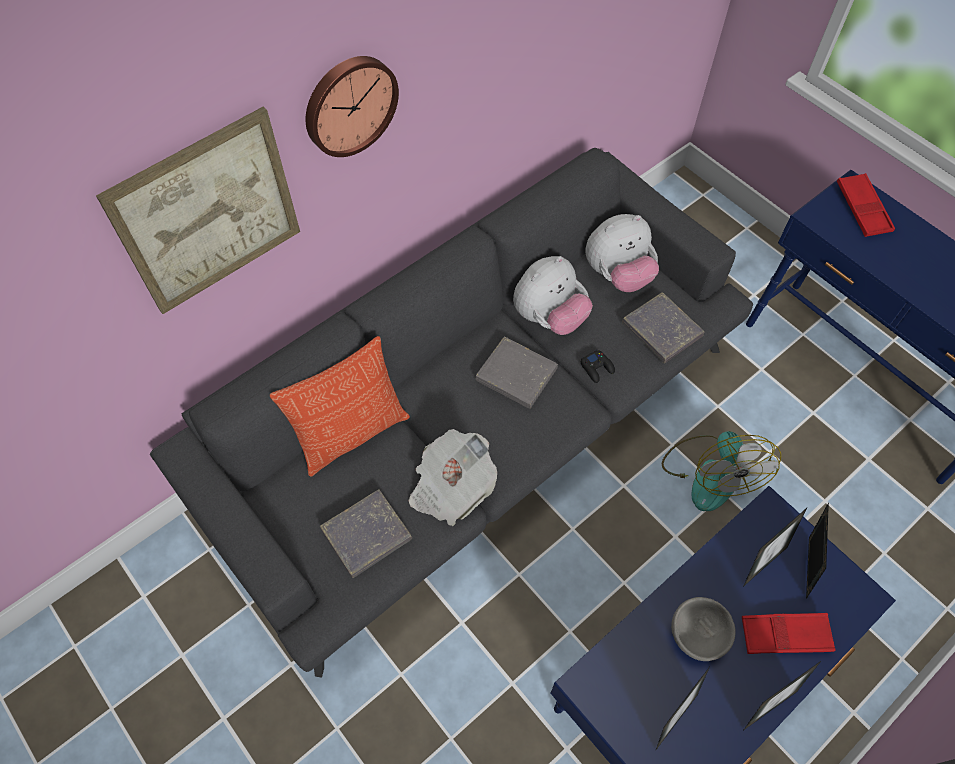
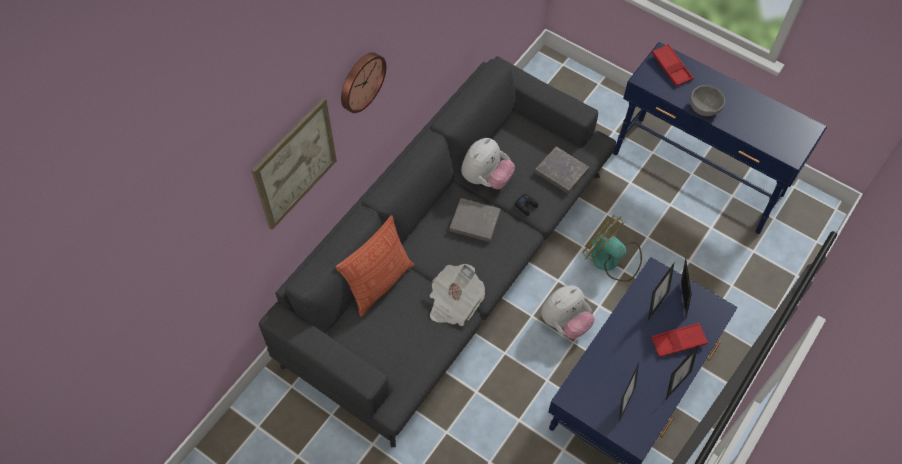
camera: 15 degrees left, 0 degrees up
grey book [320,489,412,578] -> none
plush toy [585,214,659,292] -> plush toy moved to [541,285,595,339]
fan [662,431,781,511] -> fan turned 150 degrees clockwise [582,215,642,282]
grey bowl [671,597,736,661] -> grey bowl moved to [690,85,725,116]

